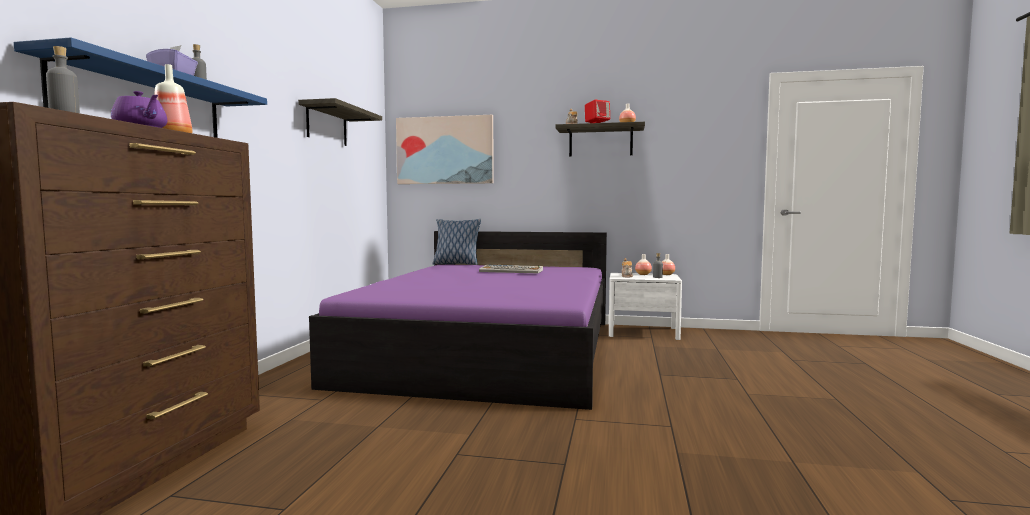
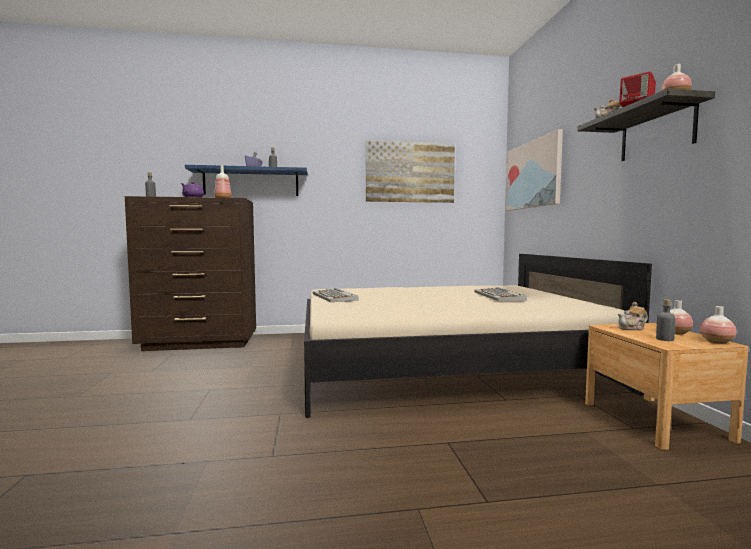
camera: 70 degrees right, 0 degrees up
shelf [298,98,382,146] -> picture [366,140,455,203]
purple bed [309,231,607,410] -> beige bed [304,254,652,418]
pillow [432,219,481,265] -> none
white nightstand [609,273,682,340] -> brown nightstand [585,323,748,450]
none -> keyboard [313,288,359,302]

